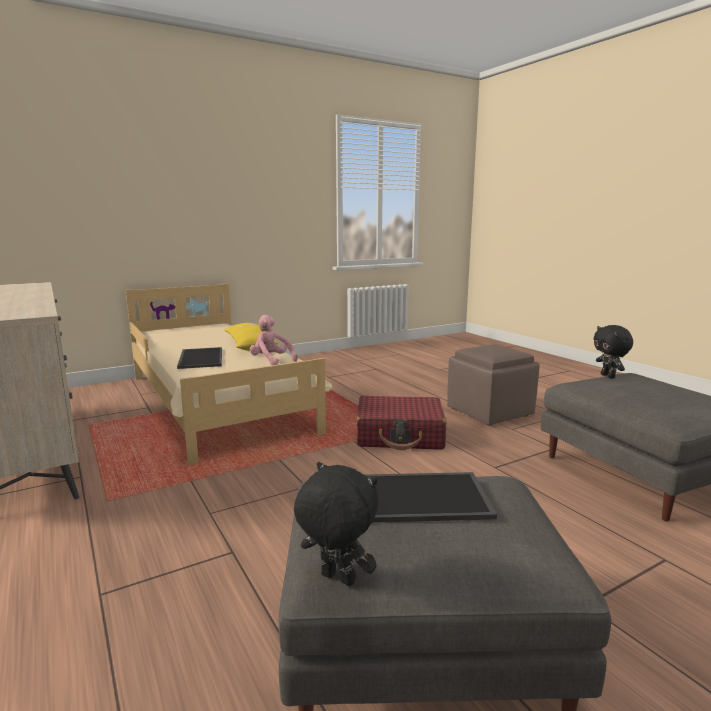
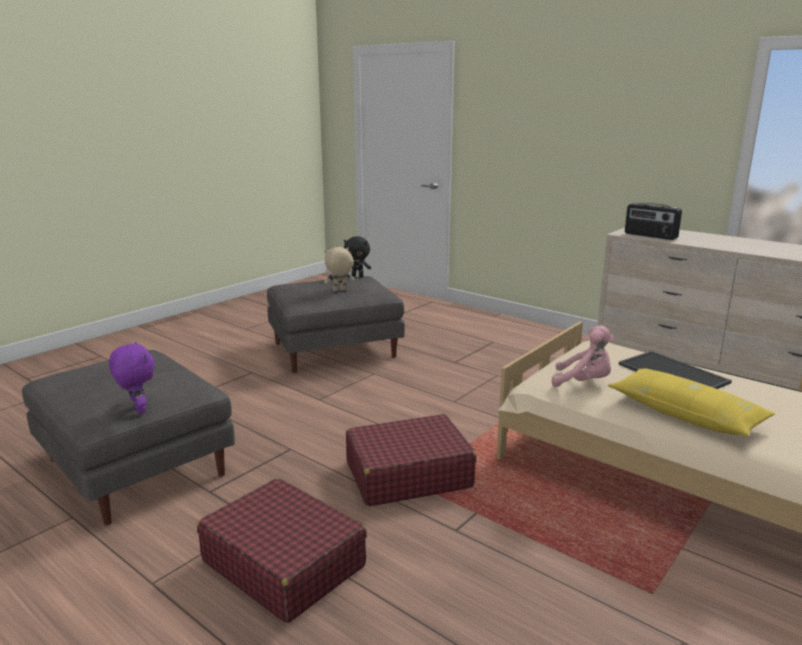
camera: 160 degrees right, 5 degrees up
tray [364,472,497,523] -> beige plush toy [324,247,355,291]
brown ottoman [447,344,540,425] -> red suitcase [197,478,367,623]
black plush toy [593,325,633,378] -> purple plush toy [109,342,155,414]
none -> radio [625,203,682,240]

